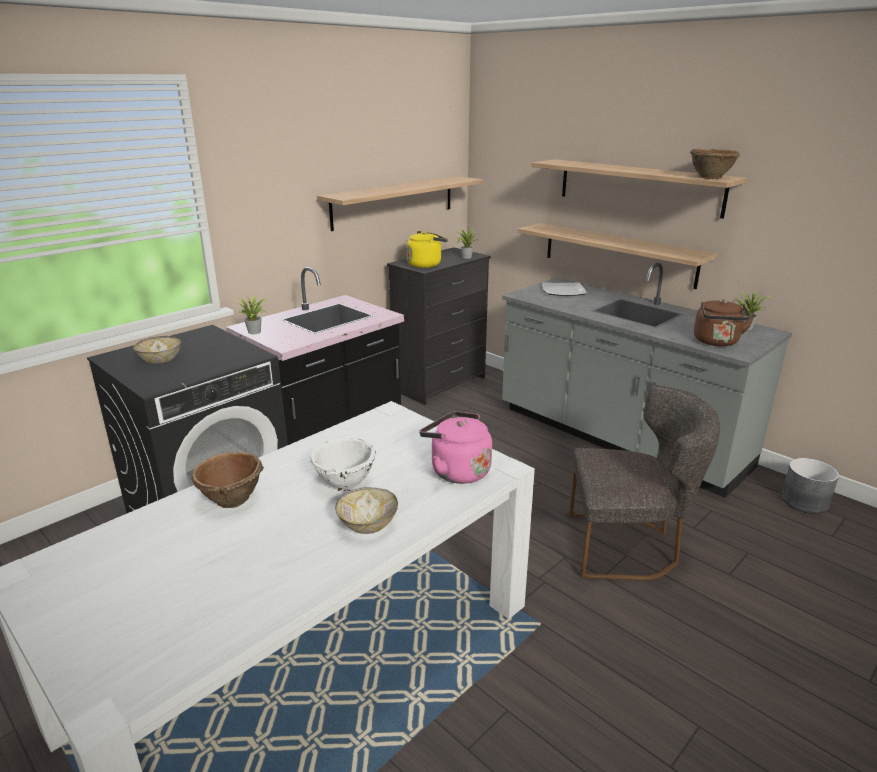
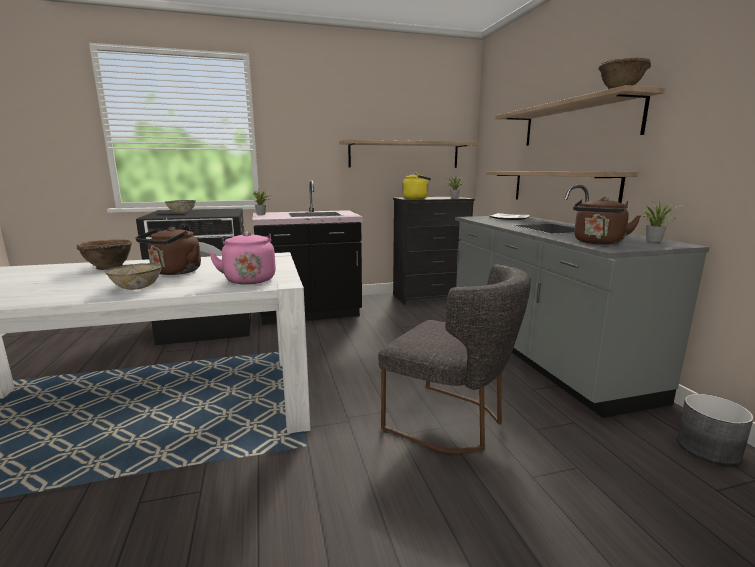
camera: 30 degrees right, 10 degrees down
white bowl [309,438,376,491] -> brown kettle [135,227,201,275]

